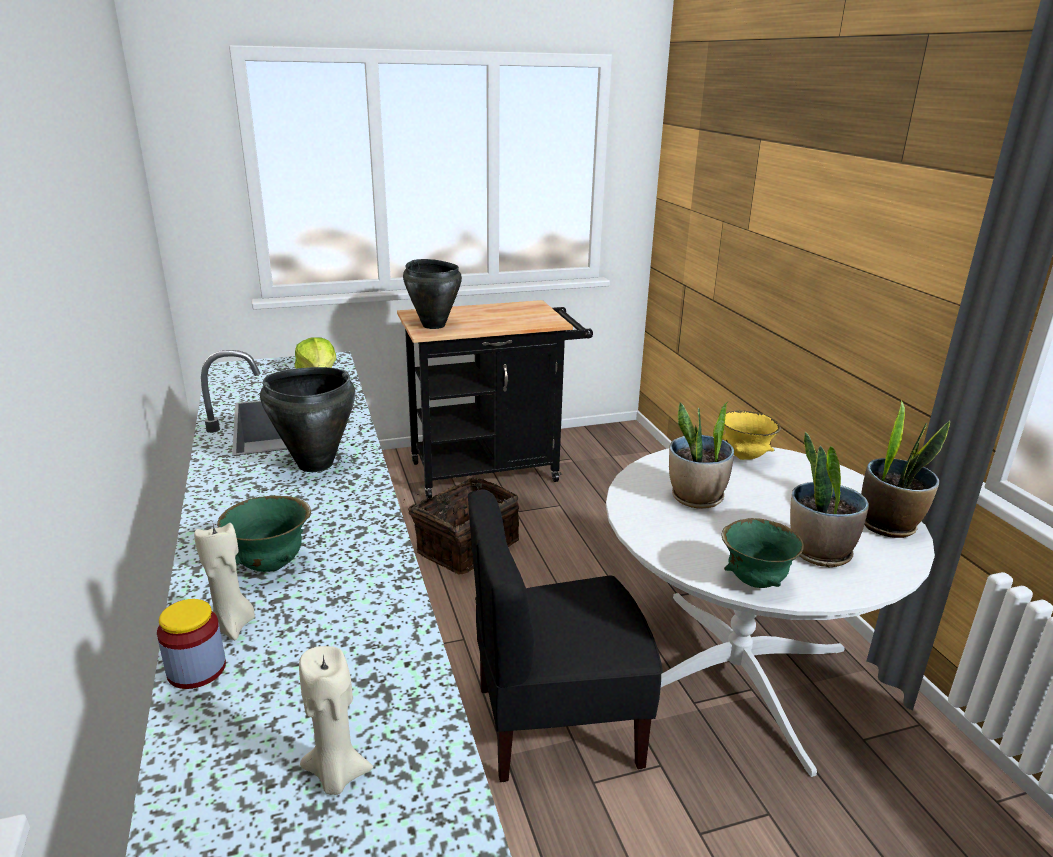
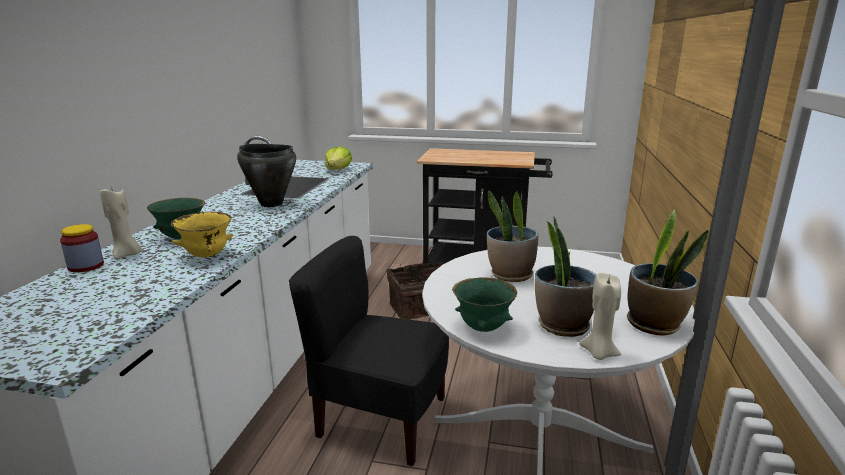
camera: 30 degrees right, 5 degrees down
beige candle [299,646,373,795] -> beige candle moved to [579,273,621,360]
black cooking pot [403,259,462,329] -> none
yellow bowl [722,411,781,460] -> yellow bowl moved to [171,212,233,258]

